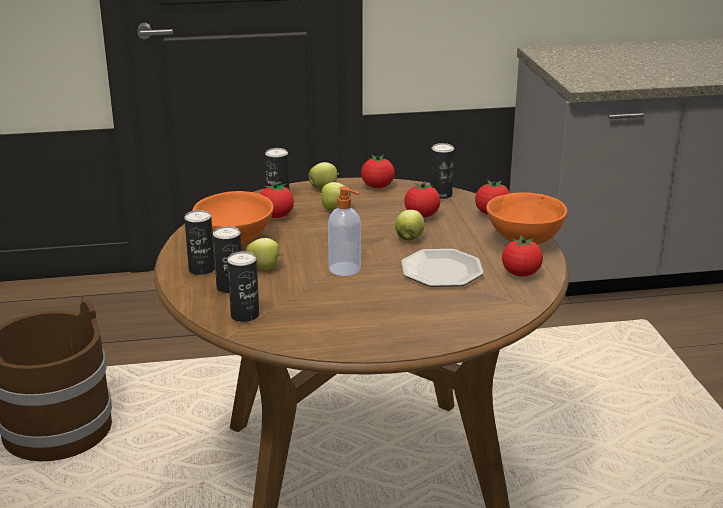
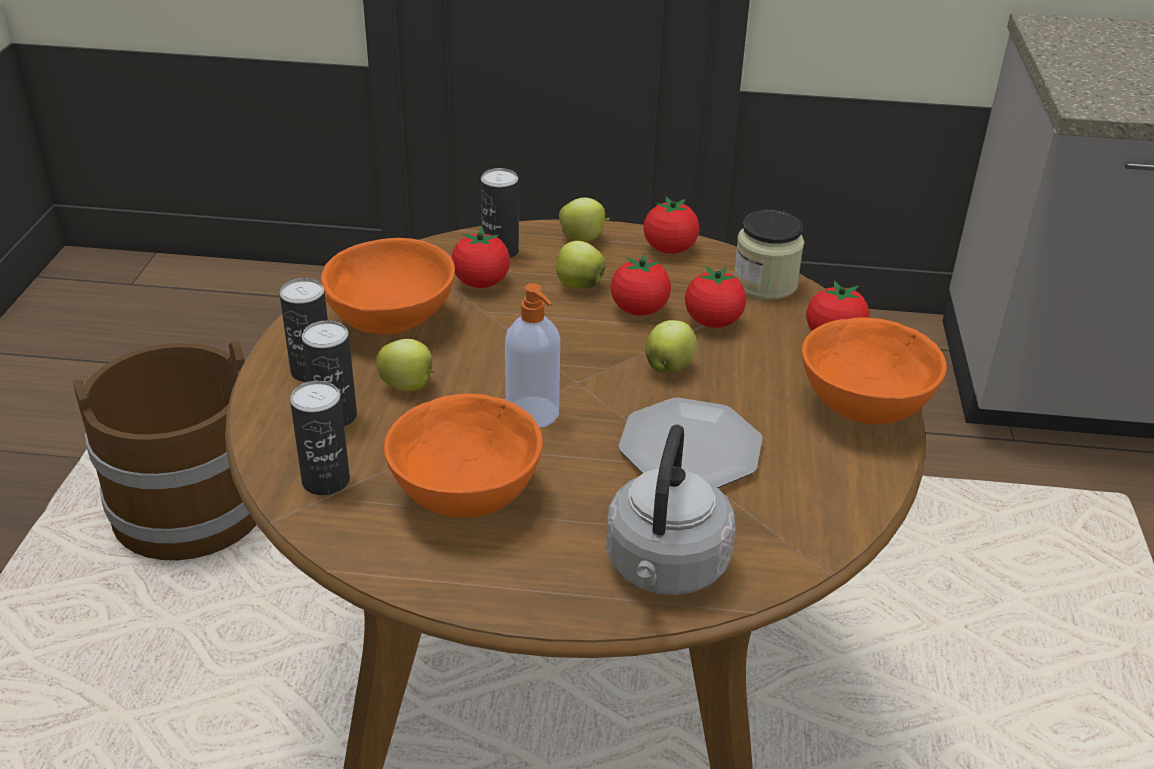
camera: 15 degrees right, 10 degrees up
can [430,143,454,199] -> jar [734,210,805,300]
tomato [502,235,543,277] -> tomato moved to [611,253,671,316]
none -> orange bowl [384,394,543,518]
none -> grey kettle [606,425,735,595]

